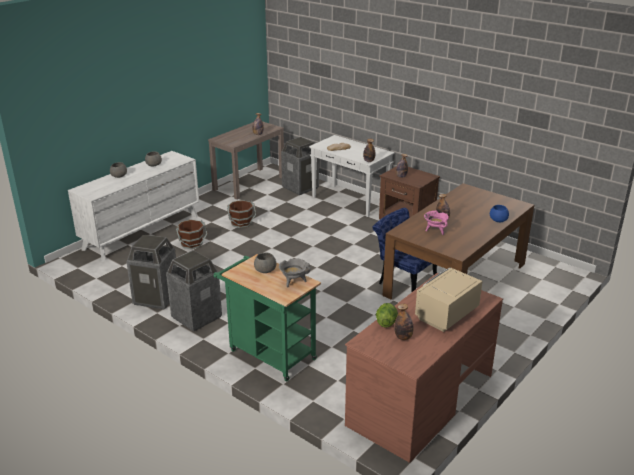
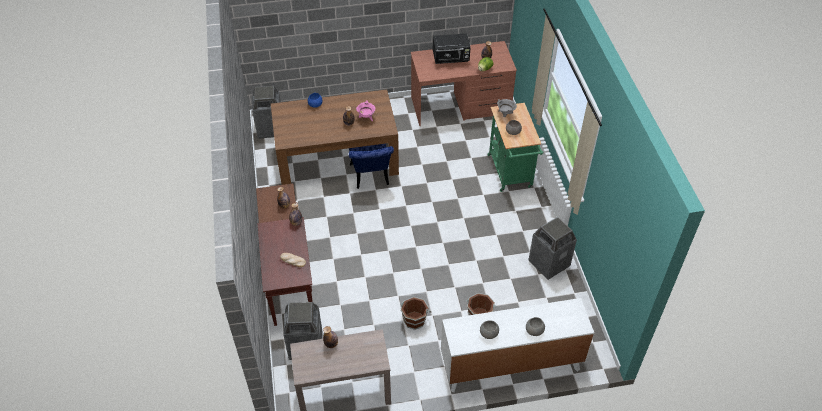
camera: 140 degrees left, 20 degrees up
trash can [166,250,222,331] -> trash can moved to [252,86,281,139]
white console table [309,135,395,217] -> brown console table [258,217,313,326]
beige microwave [415,268,482,332] -> black microwave [433,33,471,64]

